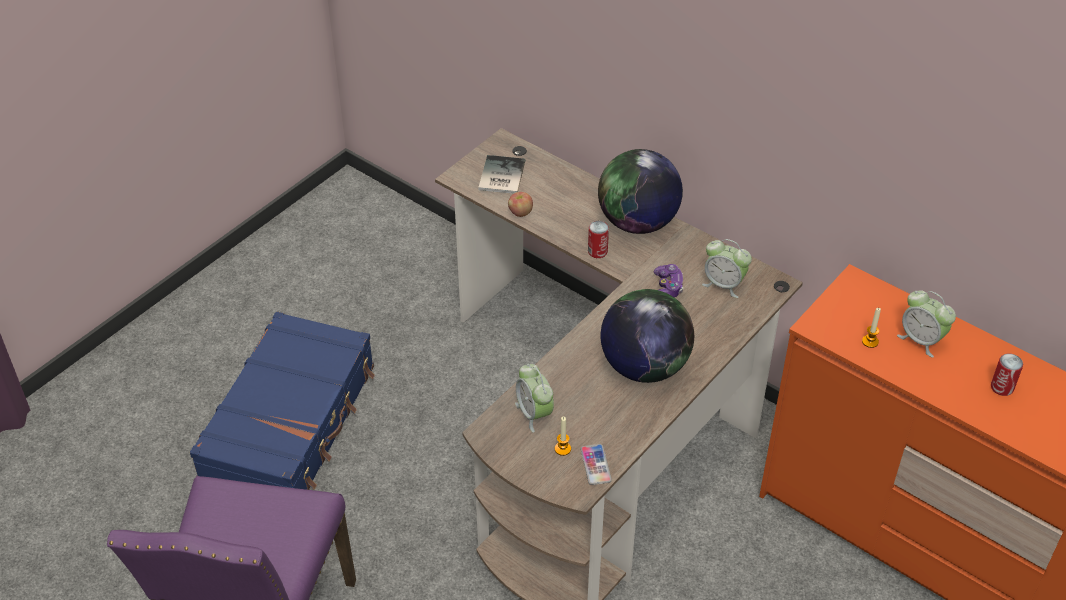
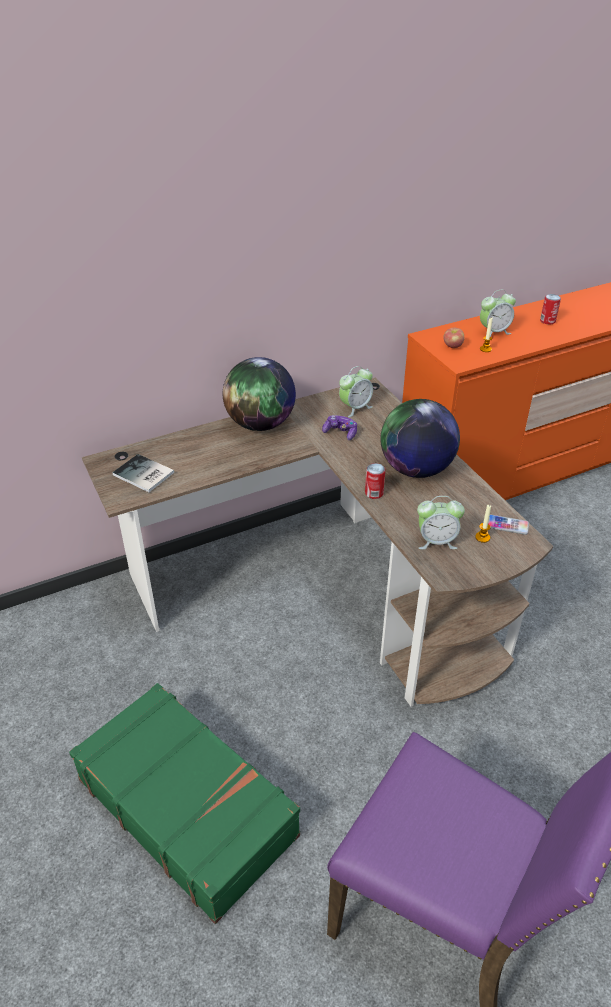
camera: 65 degrees left, 5 degrees down
blue suitcase [190,312,375,490] -> green suitcase [69,683,300,924]
apple [508,192,533,217] -> apple moved to [443,328,464,348]
can [588,221,609,258] -> can moved to [365,463,385,499]

